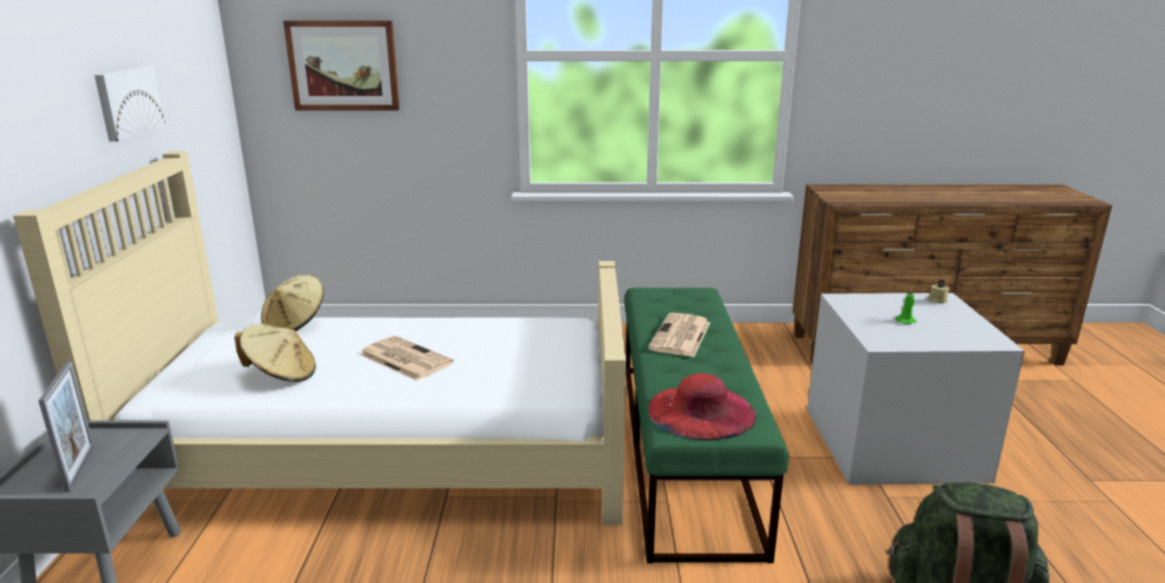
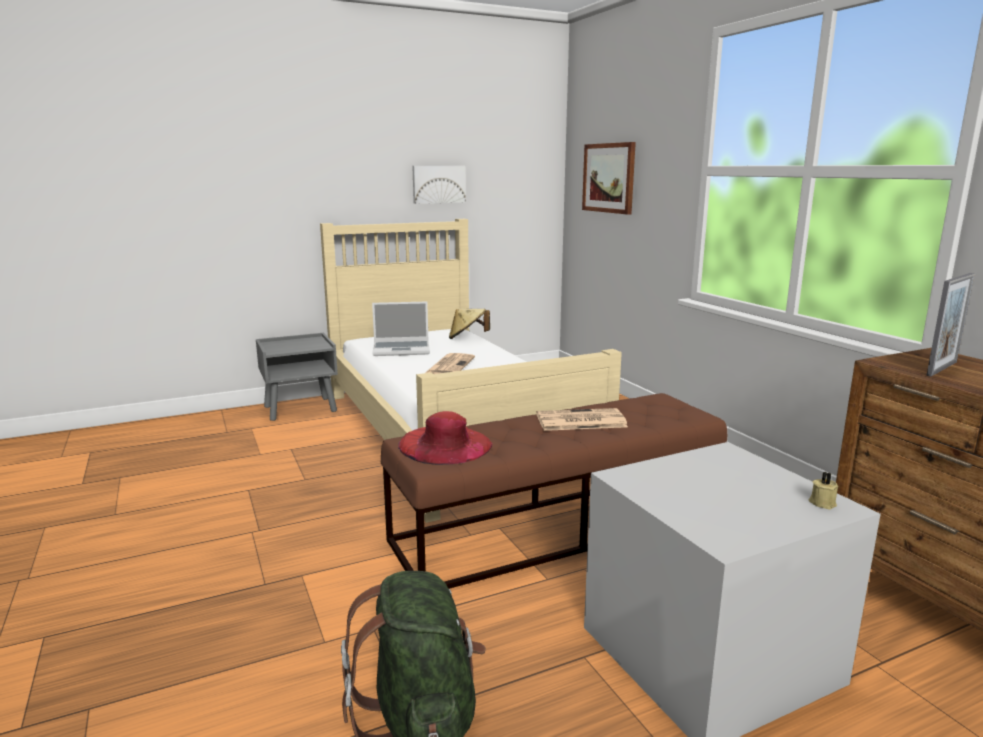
camera: 65 degrees right, 5 degrees down
picture frame [38,361,94,492] -> picture frame moved to [926,273,975,377]
beige hat [234,324,316,382] -> laptop [372,302,430,356]
green bench [624,288,789,563] -> brown bench [381,393,727,589]
green candle [895,288,916,324] -> none

